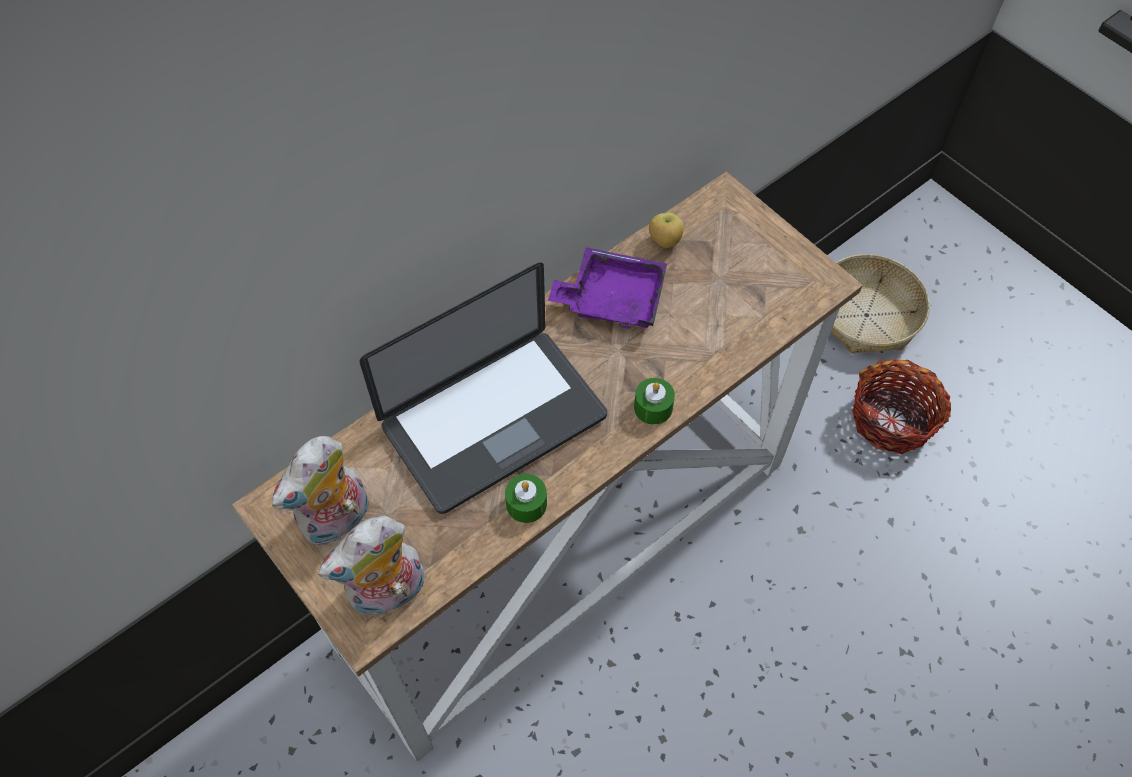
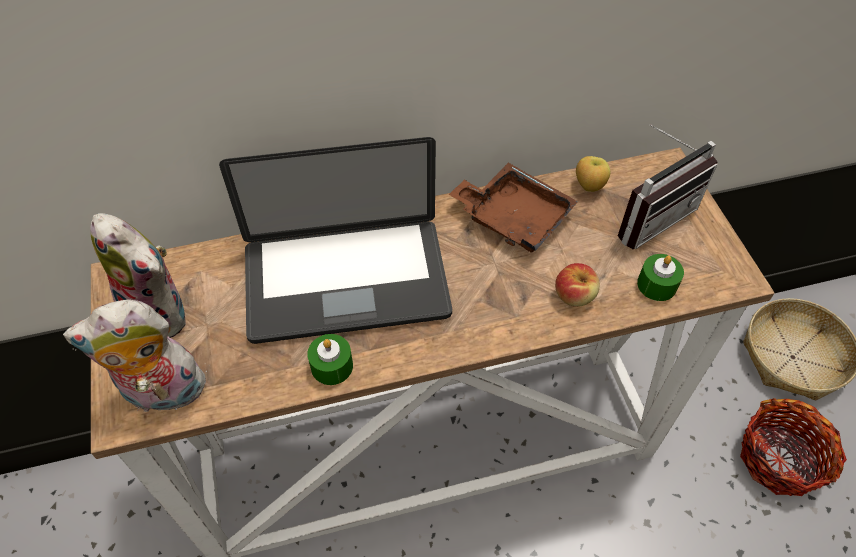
camera: 25 degrees right, 5 degrees down
plush toy [272,436,369,546] -> plush toy turned 120 degrees counterclockwise [90,213,186,337]
purple tray [548,247,667,328] -> brown tray [449,163,578,253]
green candle [634,378,675,425] -> green candle moved to [637,254,684,301]
none -> apple [555,263,600,307]
none -> radio [618,124,718,249]

